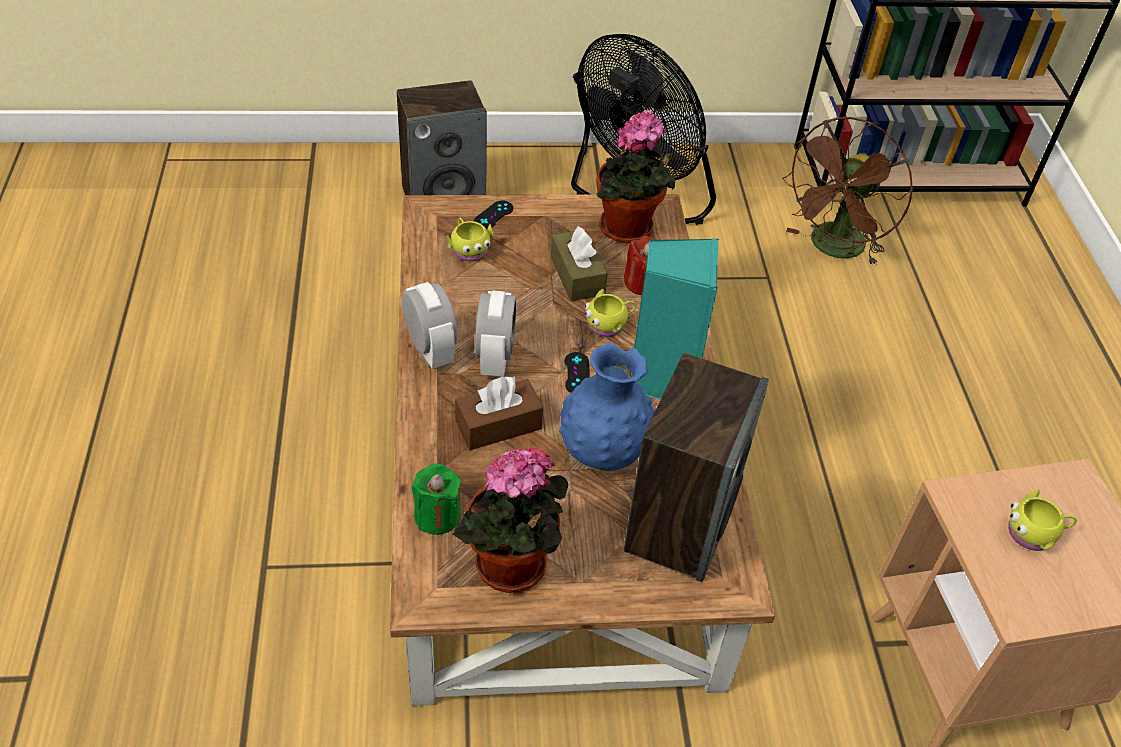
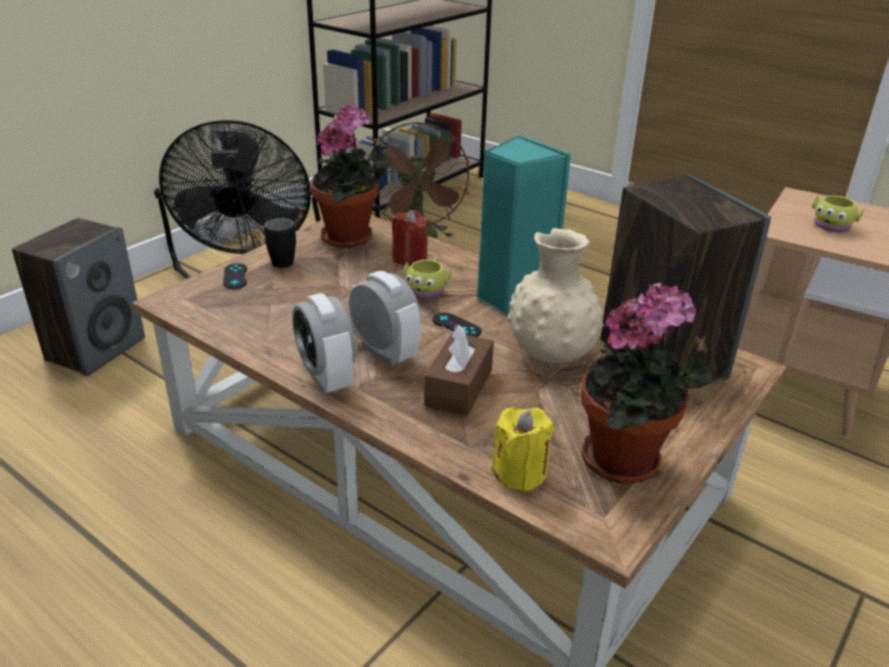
camera: 45 degrees left, 15 degrees down
alarm clock [402,282,458,369] -> alarm clock turned 135 degrees counterclockwise [292,293,356,394]
green candle [412,463,461,535] -> yellow candle [492,407,554,492]
yellow mug [447,217,493,262] -> none
brown tissue box [551,226,608,301] -> none
blue vase [559,343,655,471] -> beige vase [507,228,603,363]
none -> black mug [264,218,296,268]

